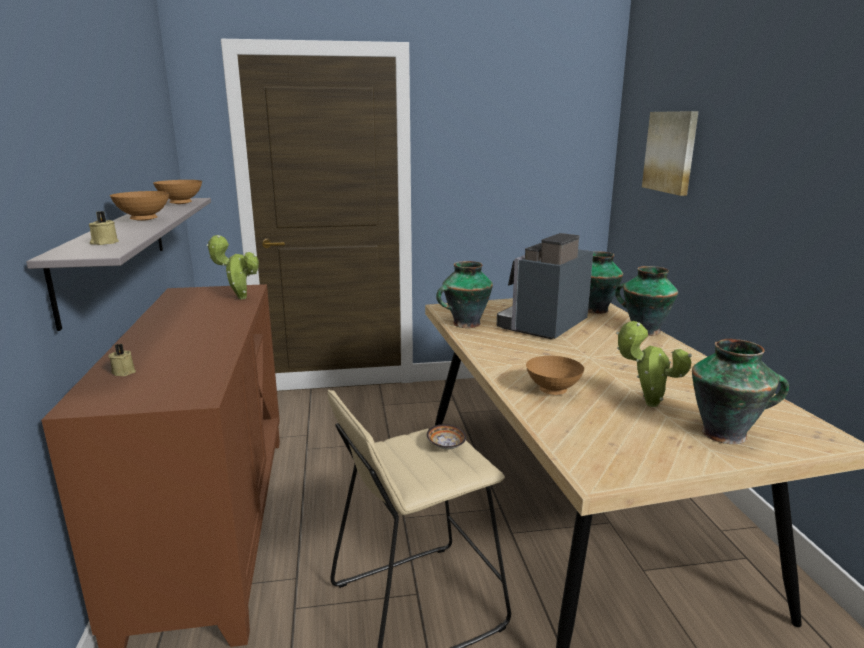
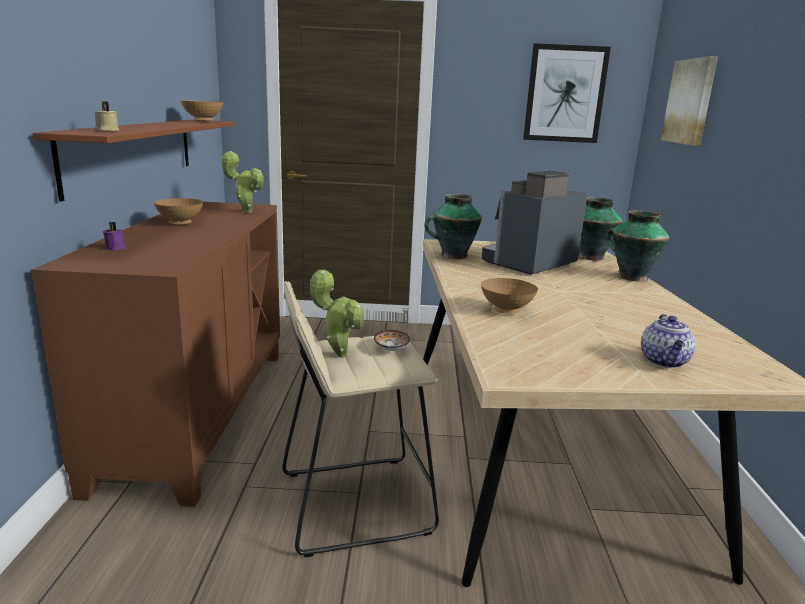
camera: 10 degrees right, 0 degrees up
grey shelf [26,198,211,331] -> brown shelf [33,120,235,202]
beige candle [108,343,136,376] -> purple candle [103,222,125,250]
brown bowl [110,191,169,221] -> brown bowl moved to [154,198,203,225]
potted plant [616,321,692,407] -> potted plant moved to [310,270,364,358]
vase [692,339,789,444] -> teapot [641,314,696,368]
none -> picture [523,43,611,143]

